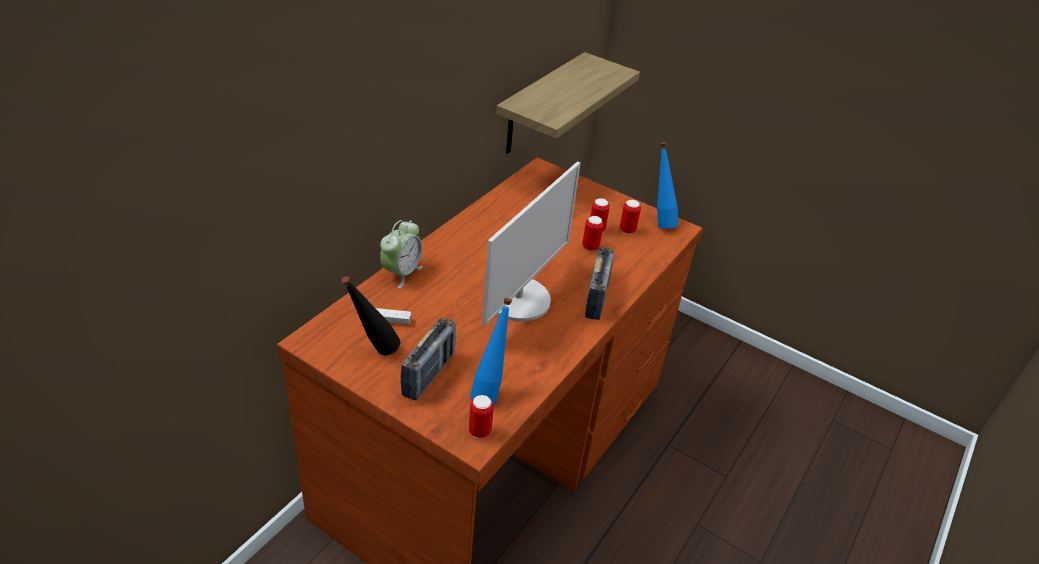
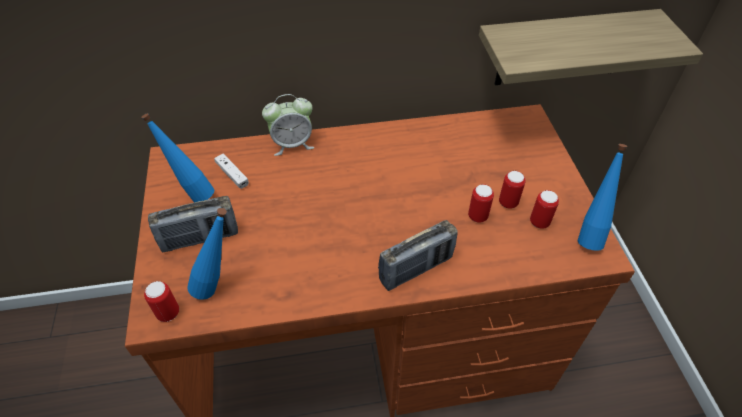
camera: 50 degrees right, 10 degrees up
black bottle [341,276,400,355] -> blue bottle [141,113,214,202]
monitor [482,161,581,326] -> none

